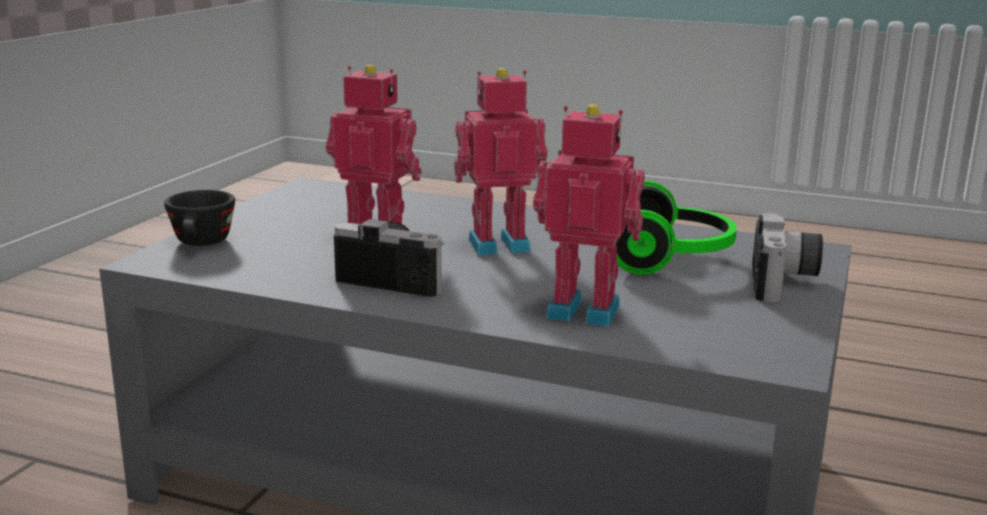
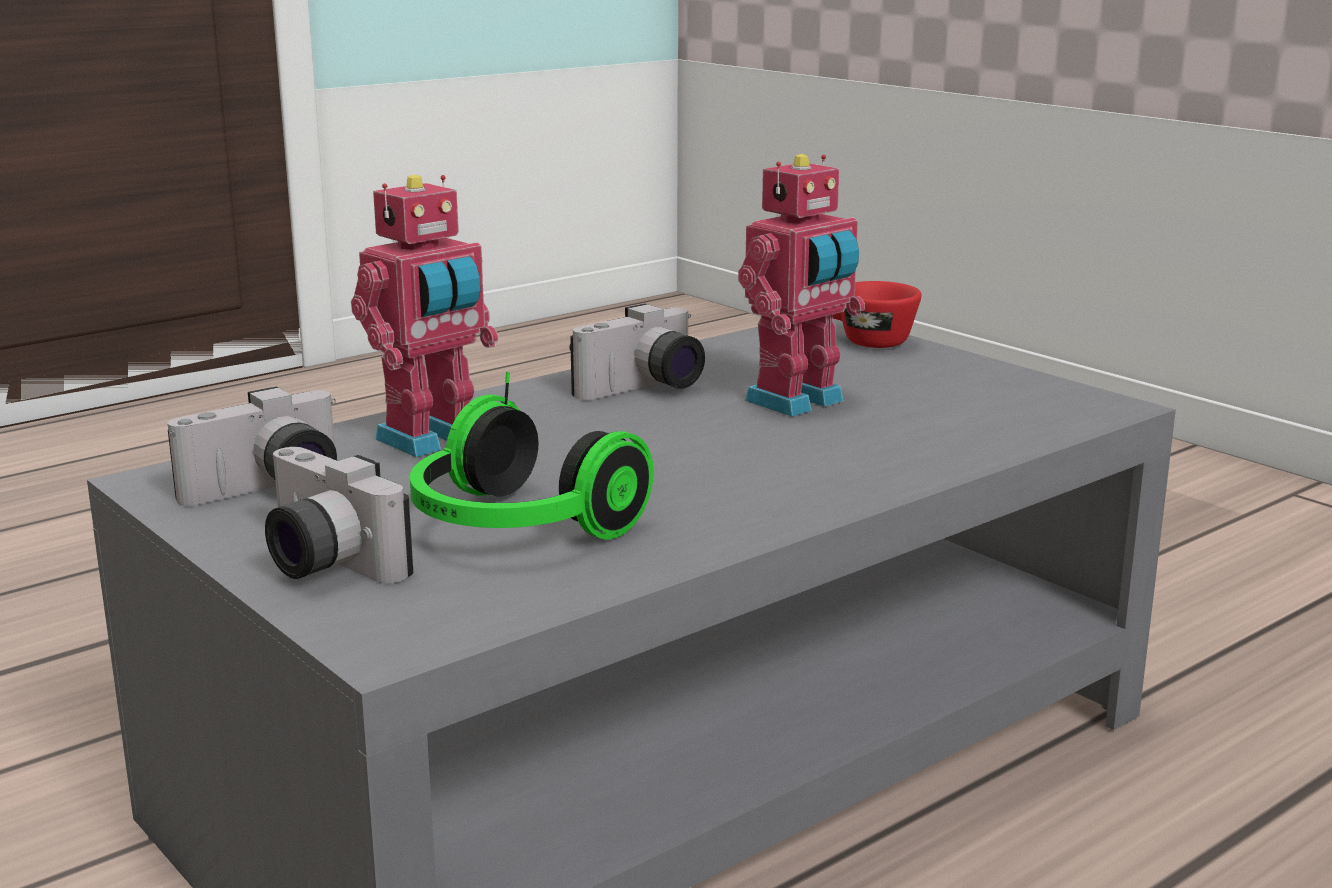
camera: 120 degrees right, 0 degrees up
black cup [164,190,235,246] -> red cup [833,281,922,348]
toy robot [454,68,548,255] -> none
none -> camera [168,386,337,506]

